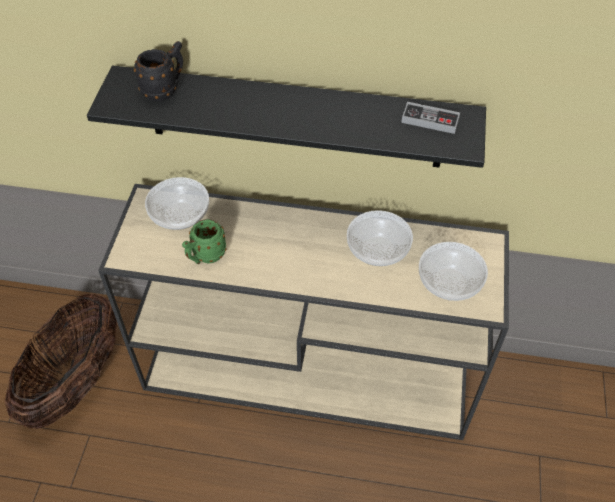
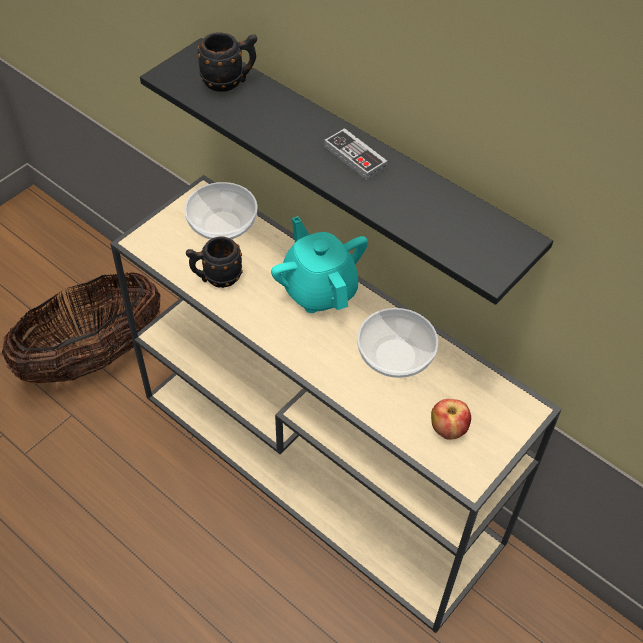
camera: 30 degrees right, 0 degrees up
green mug [182,219,226,264] -> black mug [186,236,243,288]
game controller [401,102,460,134] -> game controller moved to [324,128,387,180]
bowl [419,242,488,301] -> apple [431,399,471,440]
none -> turquoise teapot [271,216,368,313]

